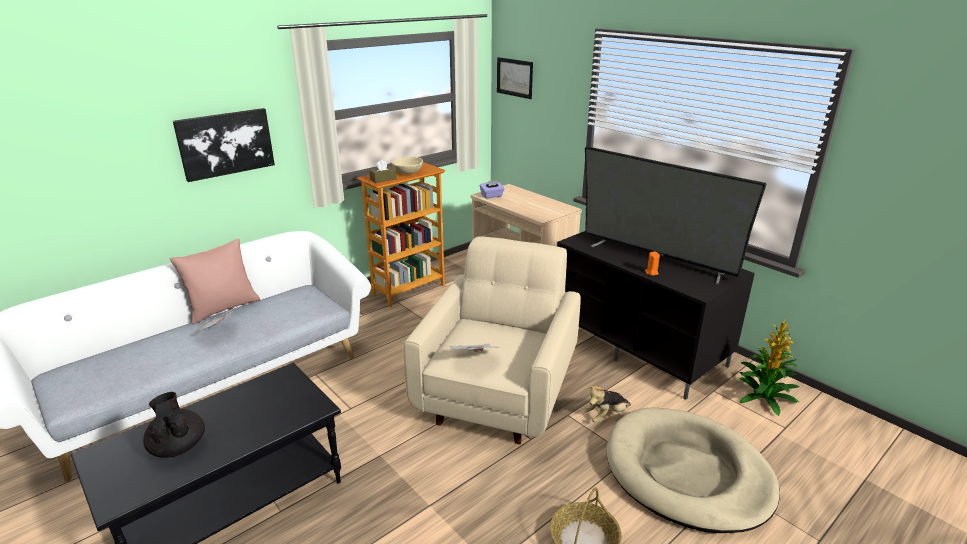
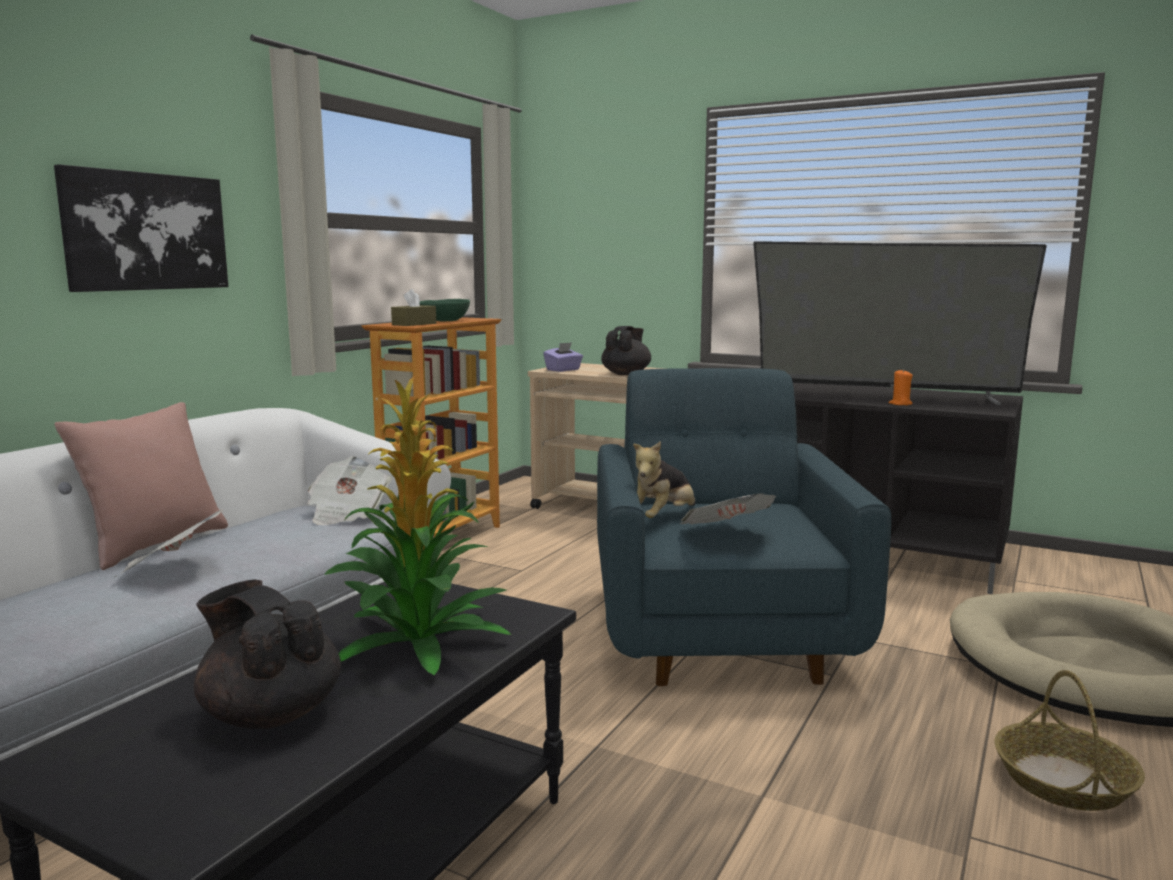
camera: 20 degrees left, 15 degrees down
beige bowl [392,157,423,174] -> green bowl [420,299,470,321]
beige armchair [403,236,581,444] -> blue armchair [597,368,891,686]
picture [497,57,533,99] -> none
plush toy [584,386,631,422] -> plush toy moved to [633,441,695,518]
potted plant [739,319,800,416] -> potted plant moved to [324,375,511,675]
none -> newspaper [308,456,392,525]
none -> black teapot [601,326,651,375]

